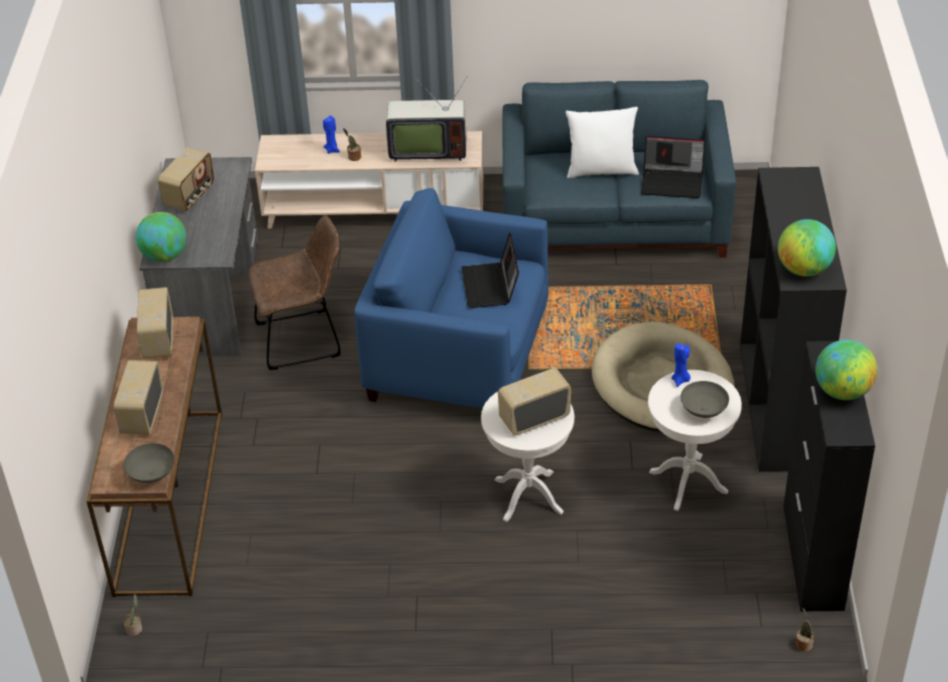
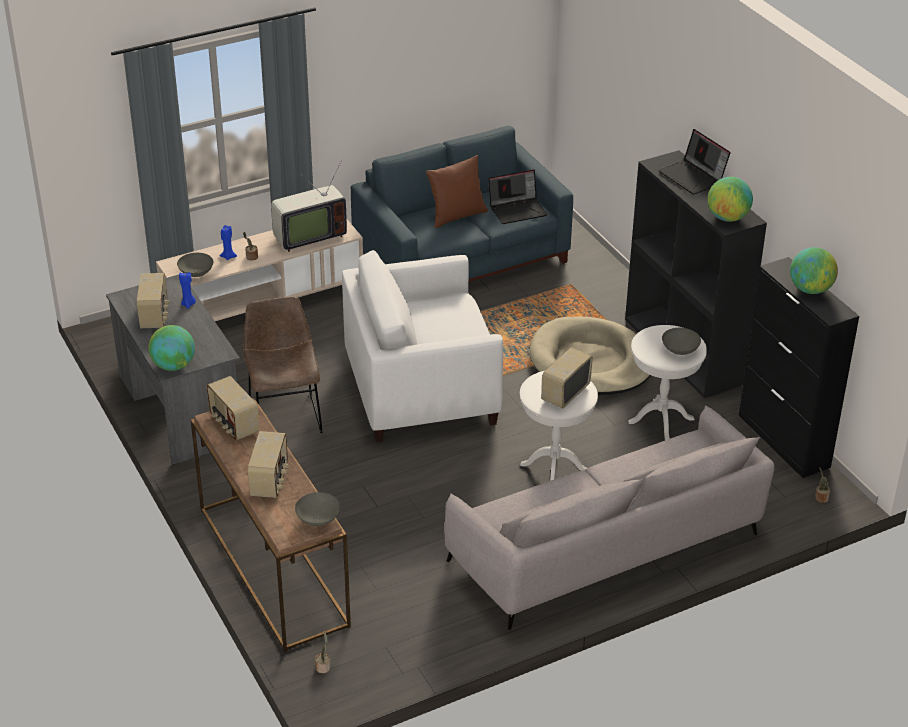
camera: 30 degrees left, 5 degrees down
radio [114,360,163,435] -> radio turned 150 degrees counterclockwise [248,431,289,498]
brown chair [248,215,341,370] -> brown chair turned 60 degrees counterclockwise [244,297,323,433]
blue armchair [355,188,549,408] -> white armchair [342,250,503,443]
laptop [461,232,519,308] -> laptop moved to [658,129,730,195]
white pillow [566,107,639,178] -> brown pillow [426,155,488,228]
blue candle [671,343,690,387] -> blue candle moved to [179,272,196,309]
none -> grey bowl [177,253,213,277]
none -> grey sofa [444,405,774,630]

